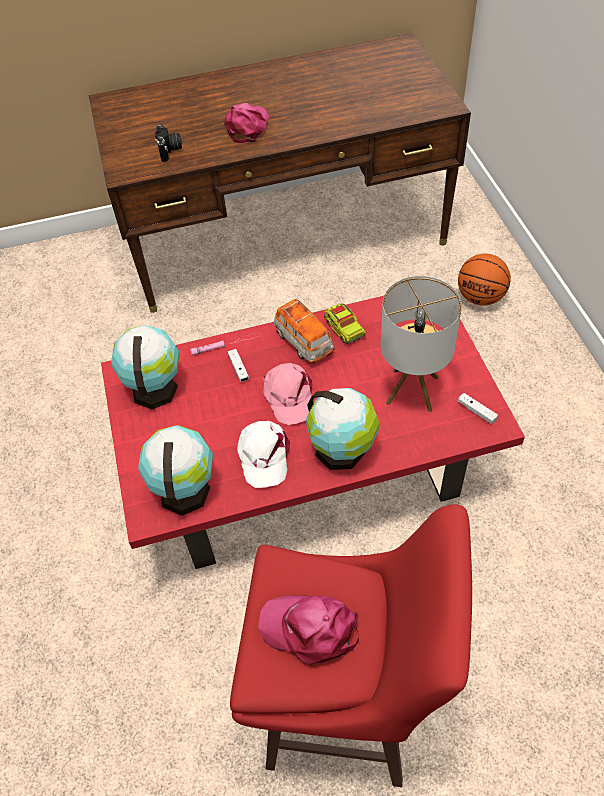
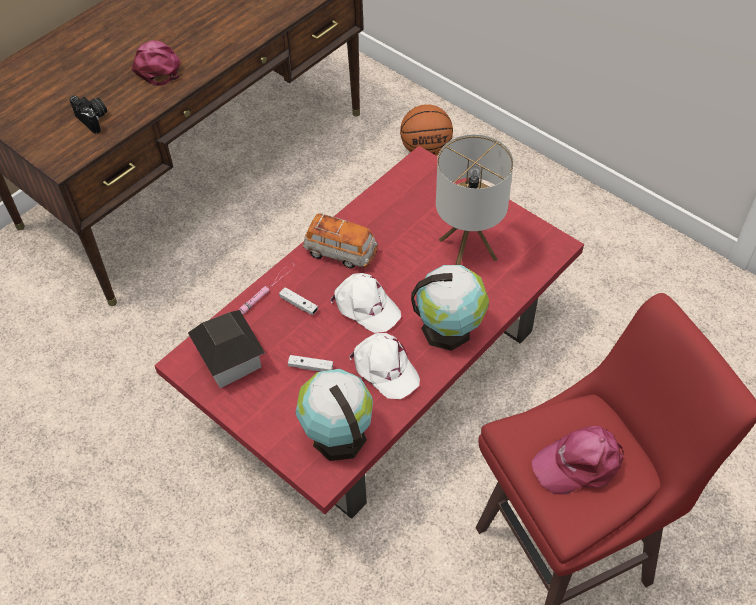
camera: 35 degrees left, 0 degrees up
globe [111,325,179,410] -> toy house [188,310,265,388]
pink cap [263,363,312,425] -> white cap [330,273,401,333]
toy truck [324,303,366,344] -> none
white game controller [458,393,498,424] -> white game controller moved to [288,355,333,371]

